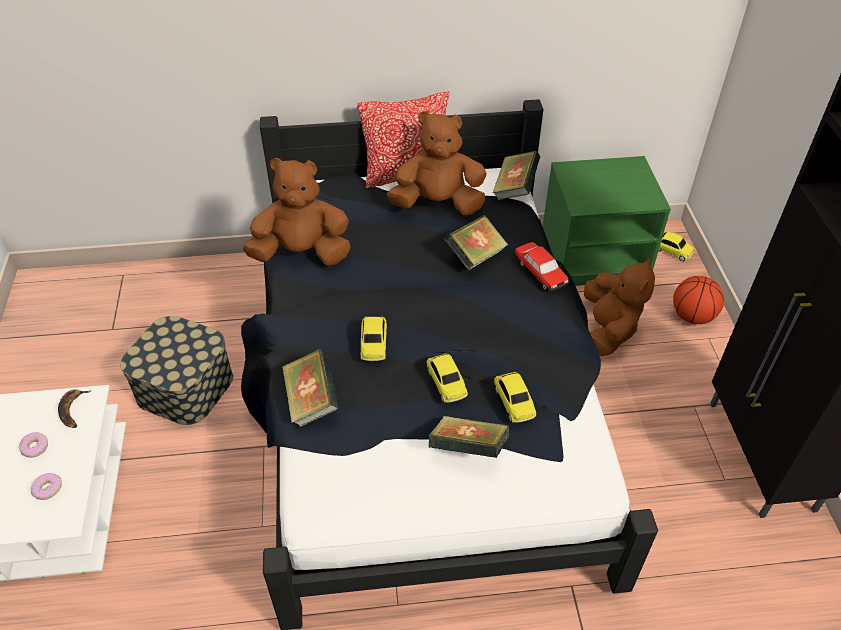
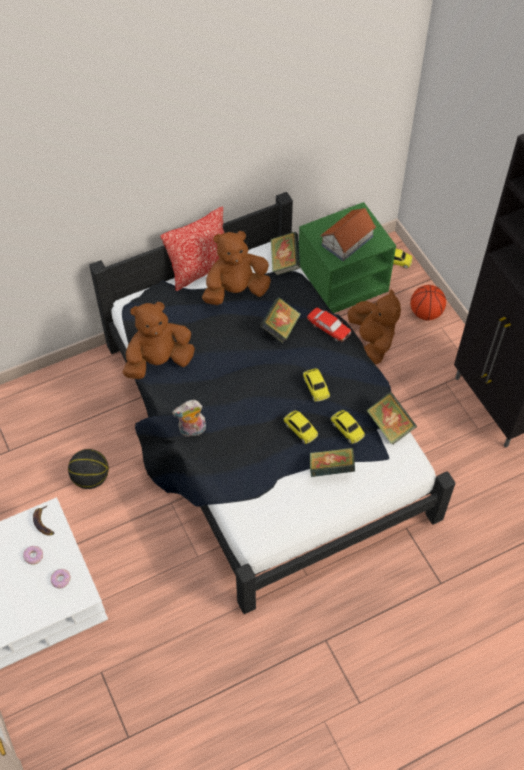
camera: 20 degrees left, 10 degrees up
storage box [120,316,233,425] -> basketball [68,449,109,489]
book [282,348,339,427] -> book moved to [366,392,417,445]
toy car [361,317,387,361] -> toy car moved to [303,368,330,402]
none -> plush toy [172,400,206,437]
none -> toy house [321,208,376,261]

